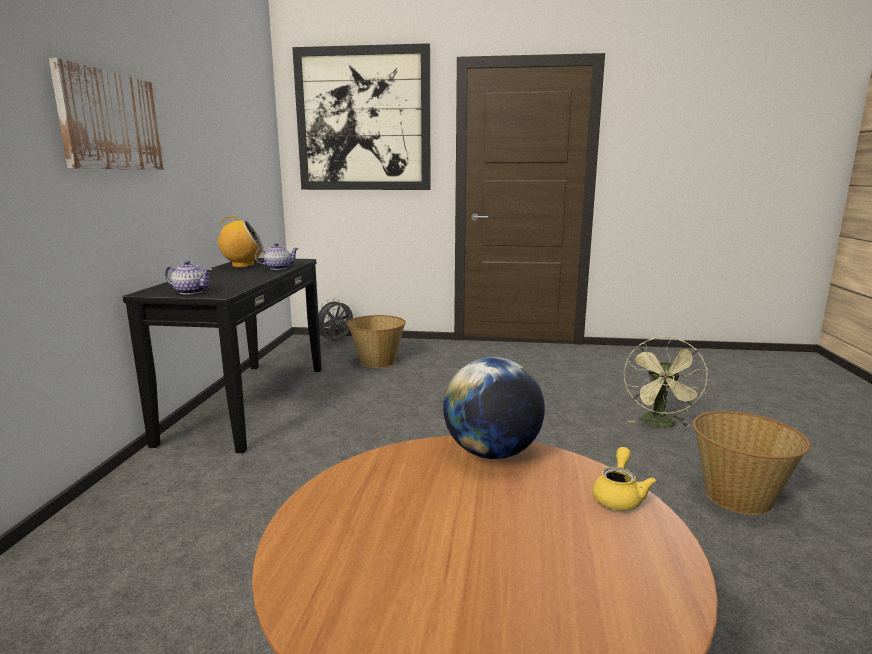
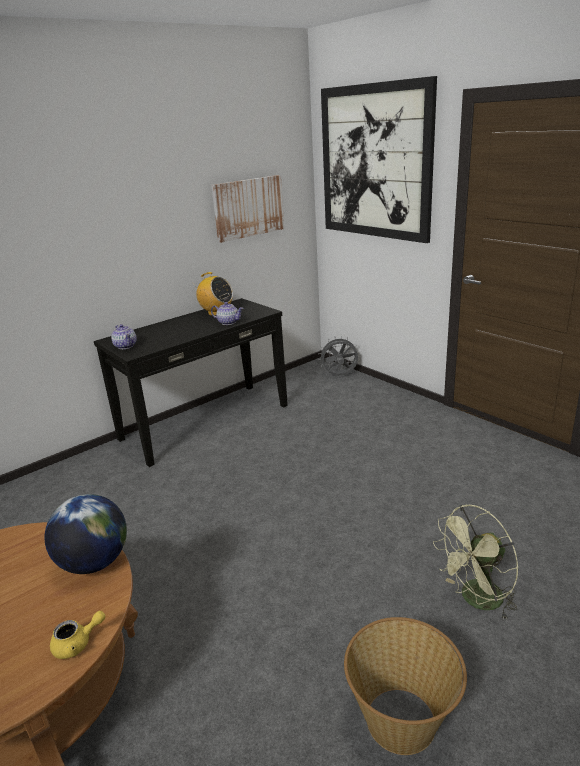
camera: 45 degrees right, 10 degrees up
picture [49,58,165,170] -> picture moved to [211,175,284,243]
basket [346,315,406,368] -> none

